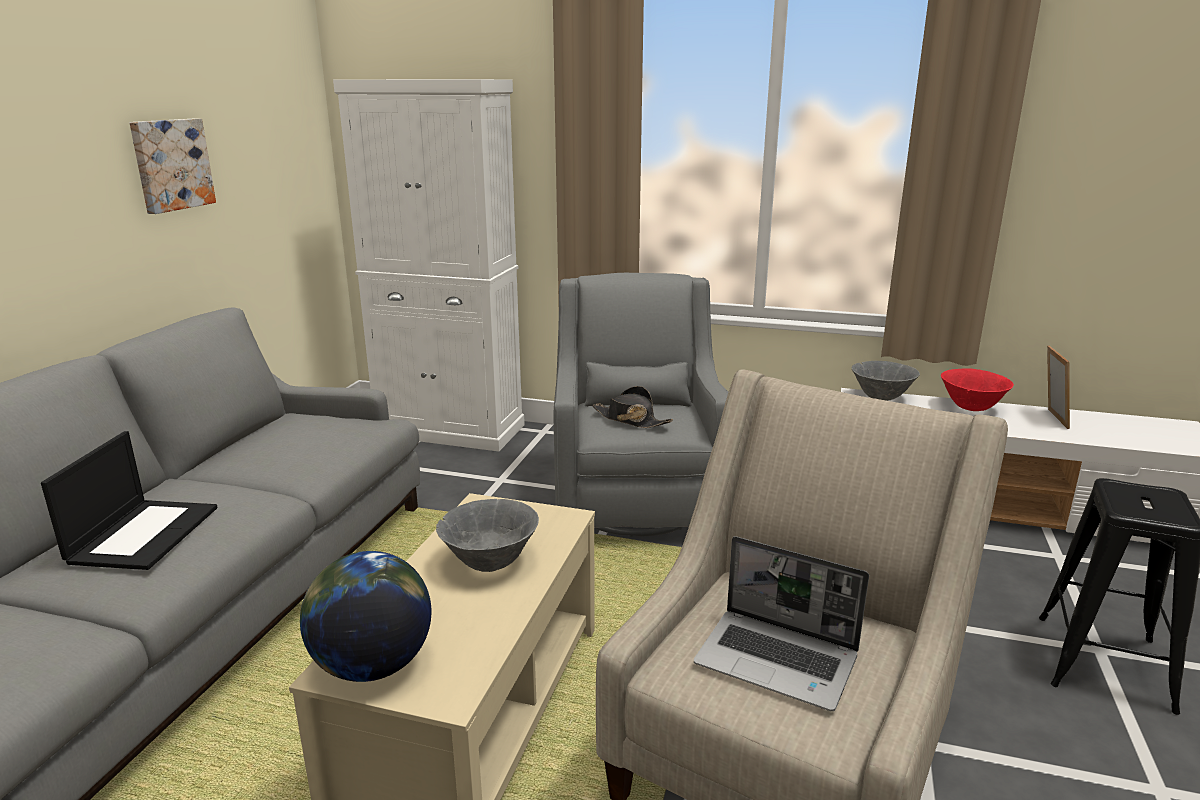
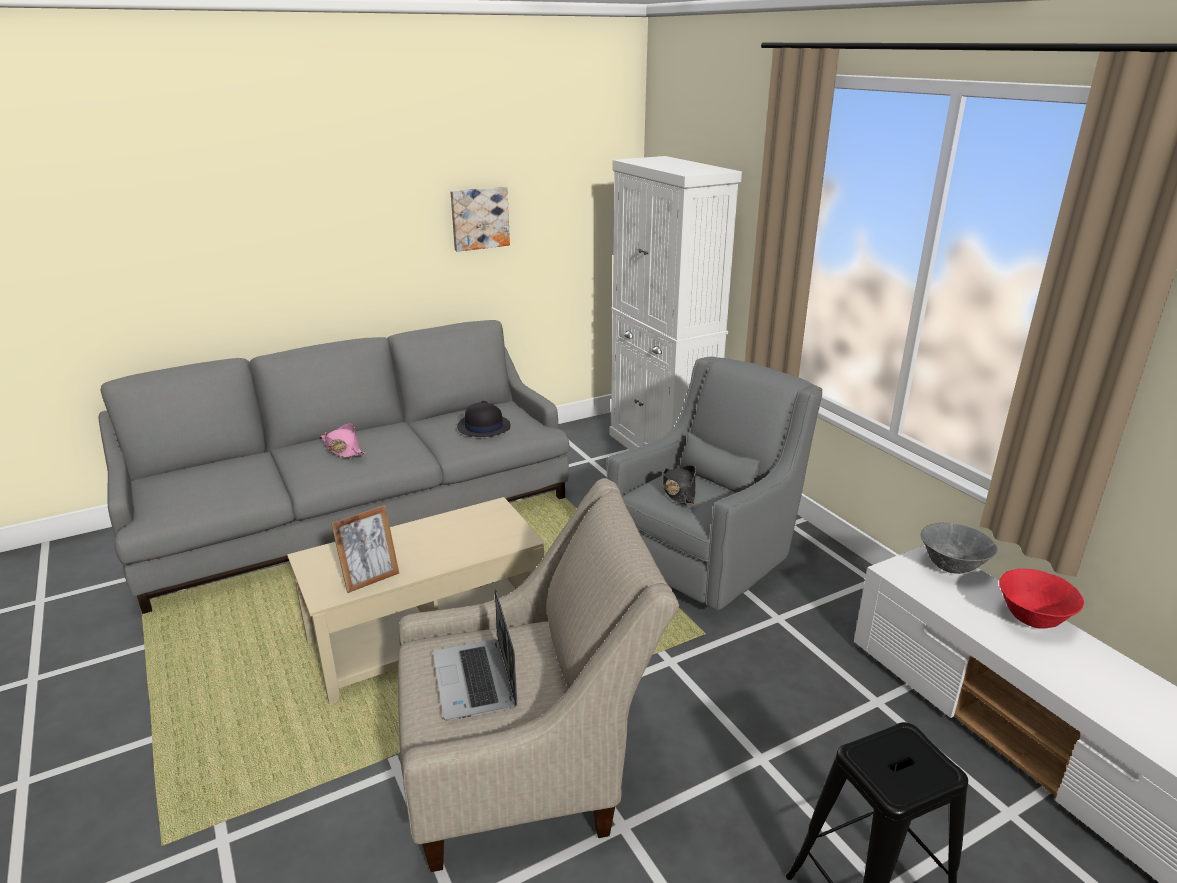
camera: 45 degrees right, 5 degrees up
laptop [41,431,217,570] -> pink hat [321,423,365,458]
globe [300,551,432,682] -> none
grey bowl [436,499,539,572] -> none
picture frame [1047,346,1070,429] -> picture frame moved to [331,505,399,593]
none -> black hat [457,401,510,437]

